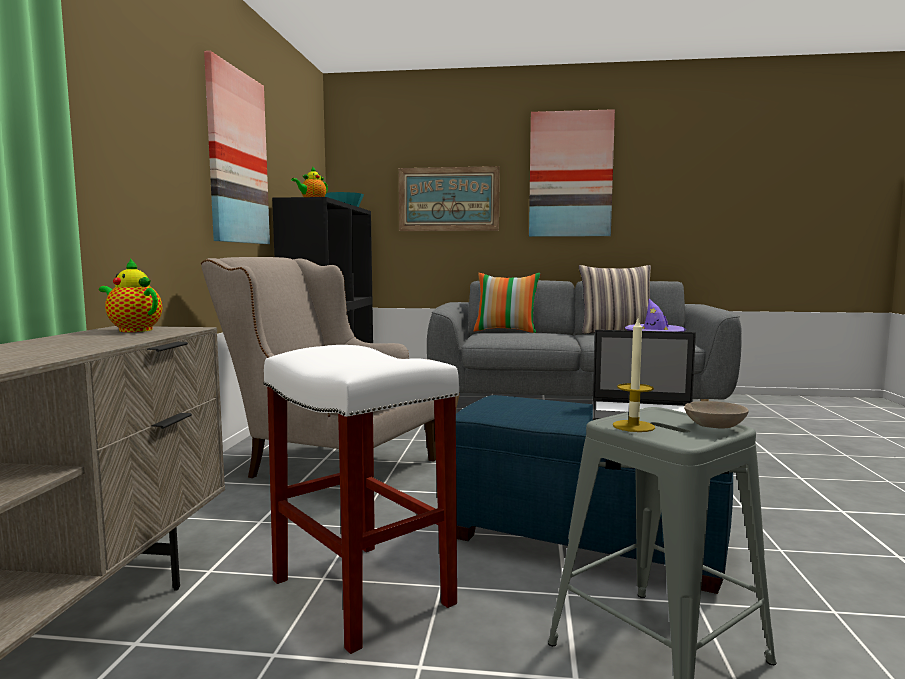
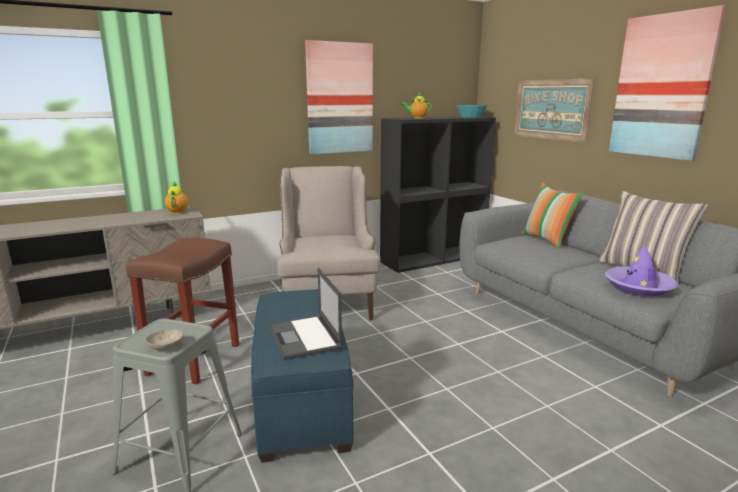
camera: 55 degrees right, 10 degrees up
white stool [263,345,459,654] -> brown stool [126,238,239,384]
candle [613,319,655,432] -> none

